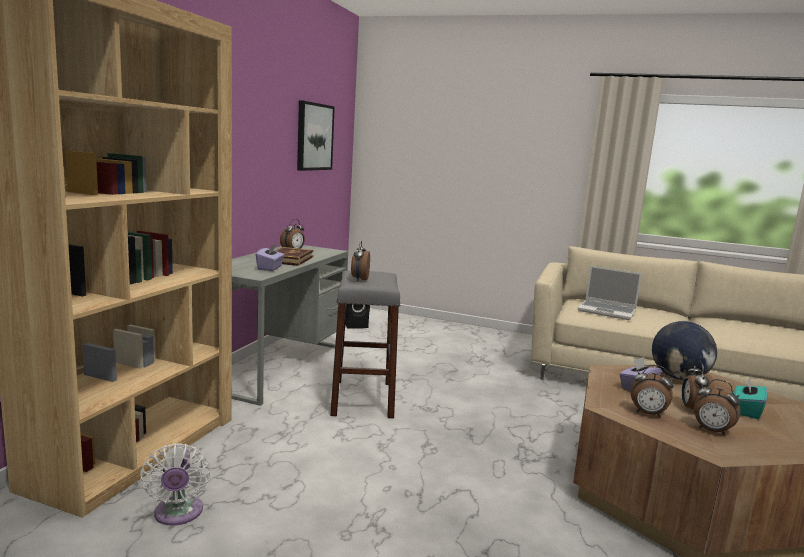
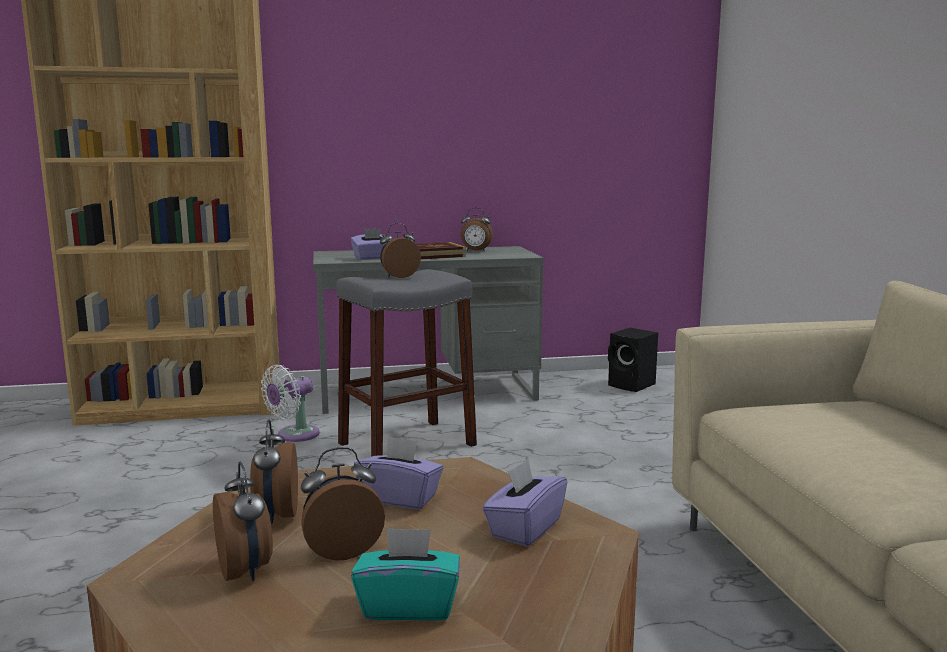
camera: 60 degrees right, 0 degrees up
white fan [140,443,210,526] -> white fan moved to [261,365,320,442]
picture [297,100,335,171] -> none
laptop [578,266,642,320] -> none
globe [652,321,717,380] -> purple tissue box [482,459,567,547]
alarm clock [694,379,740,435] -> alarm clock turned 150 degrees clockwise [213,461,273,581]

